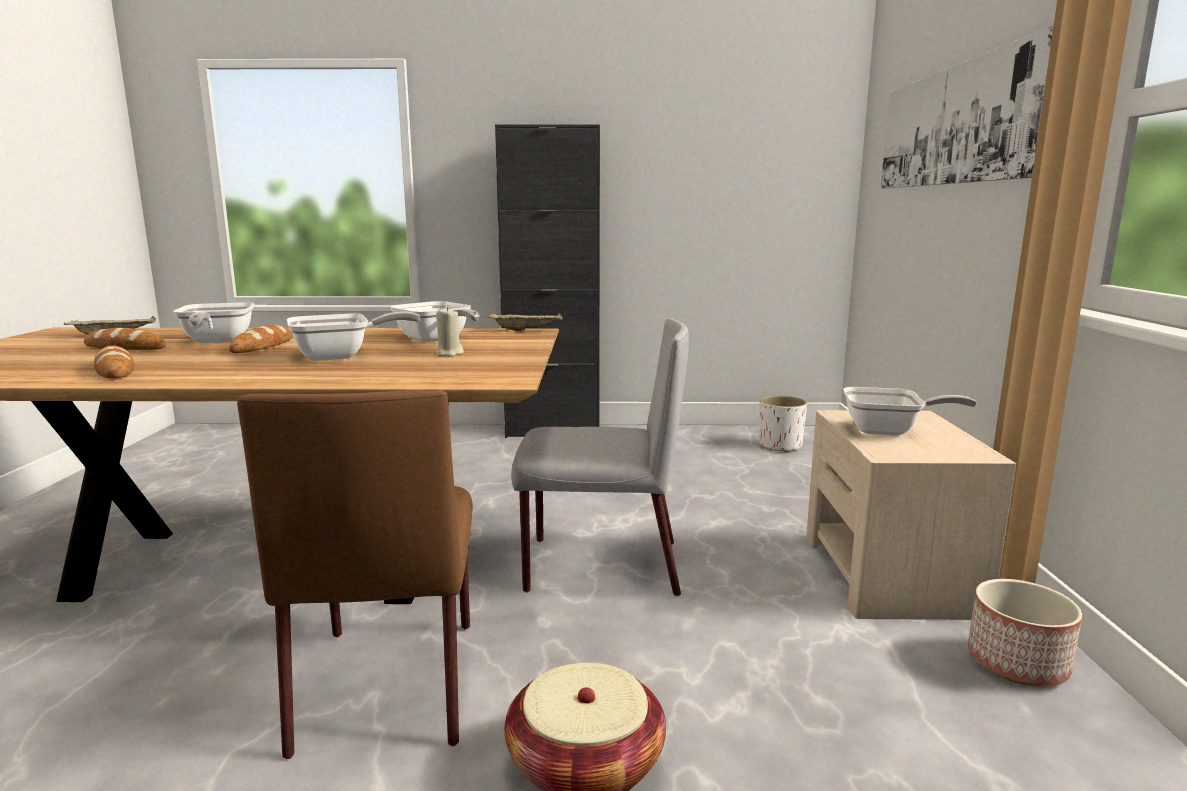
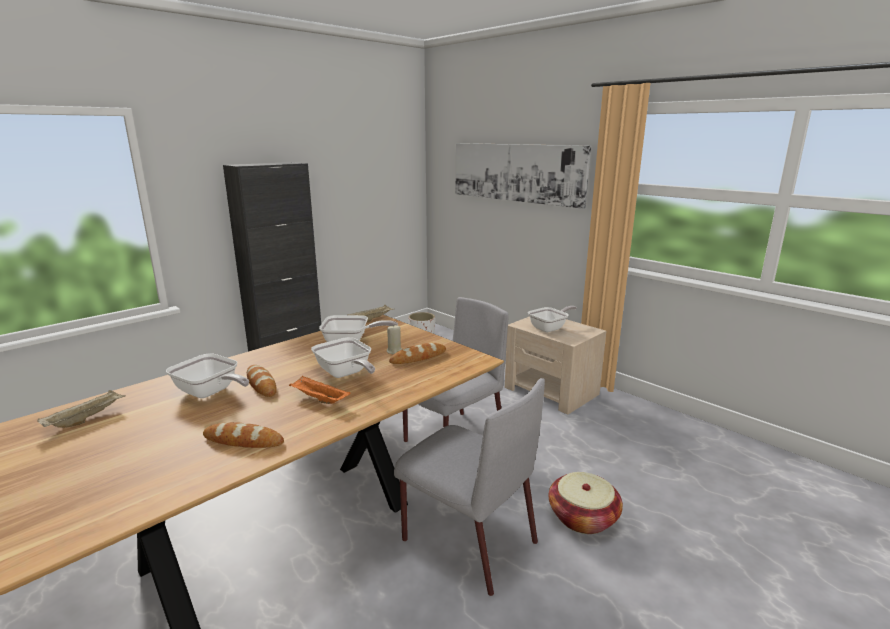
camera: 45 degrees left, 5 degrees up
bread [84,328,166,350] -> bread moved to [389,343,446,364]
brown chair [237,389,473,759] -> grey chair [394,378,545,596]
frying pan [287,312,420,361] -> frying pan turned 120 degrees clockwise [311,337,375,378]
planter [968,579,1082,686] -> none
none -> orange tray [289,375,351,404]

